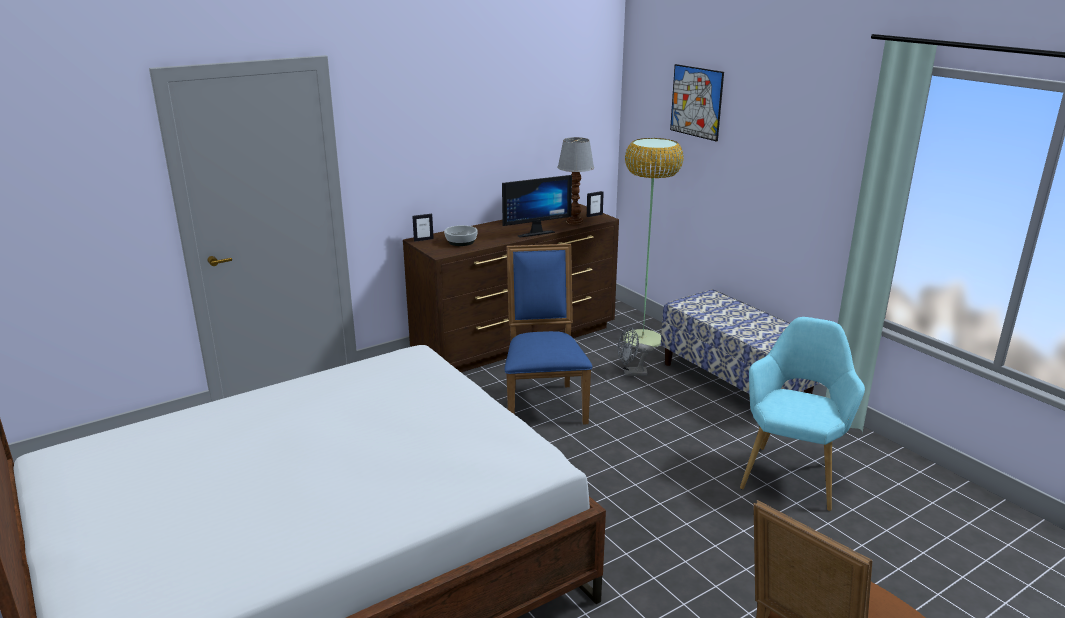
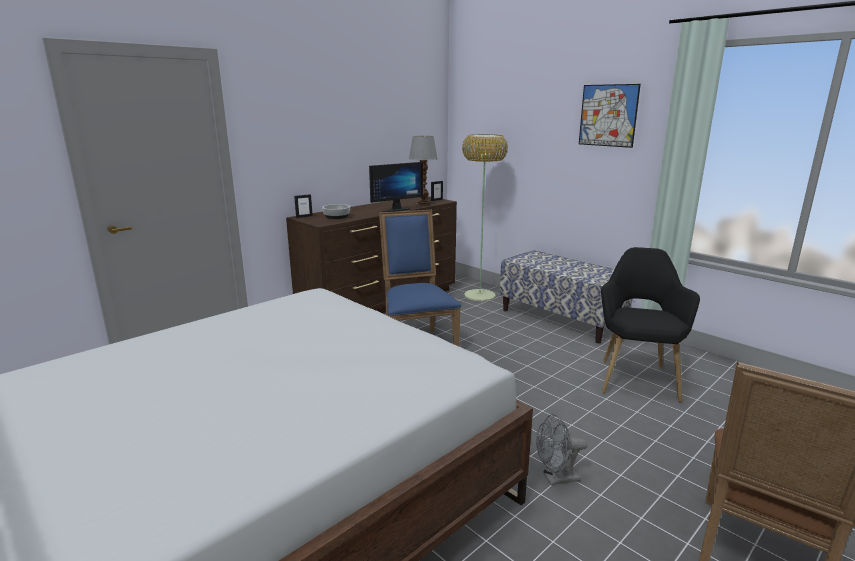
camera: 10 degrees left, 5 degrees down
grey fan [618,326,654,376] -> grey fan moved to [536,414,588,485]
picture [670,64,724,142] -> picture moved to [579,84,641,148]
turquoise armchair [740,317,865,511] -> black armchair [601,247,700,403]

